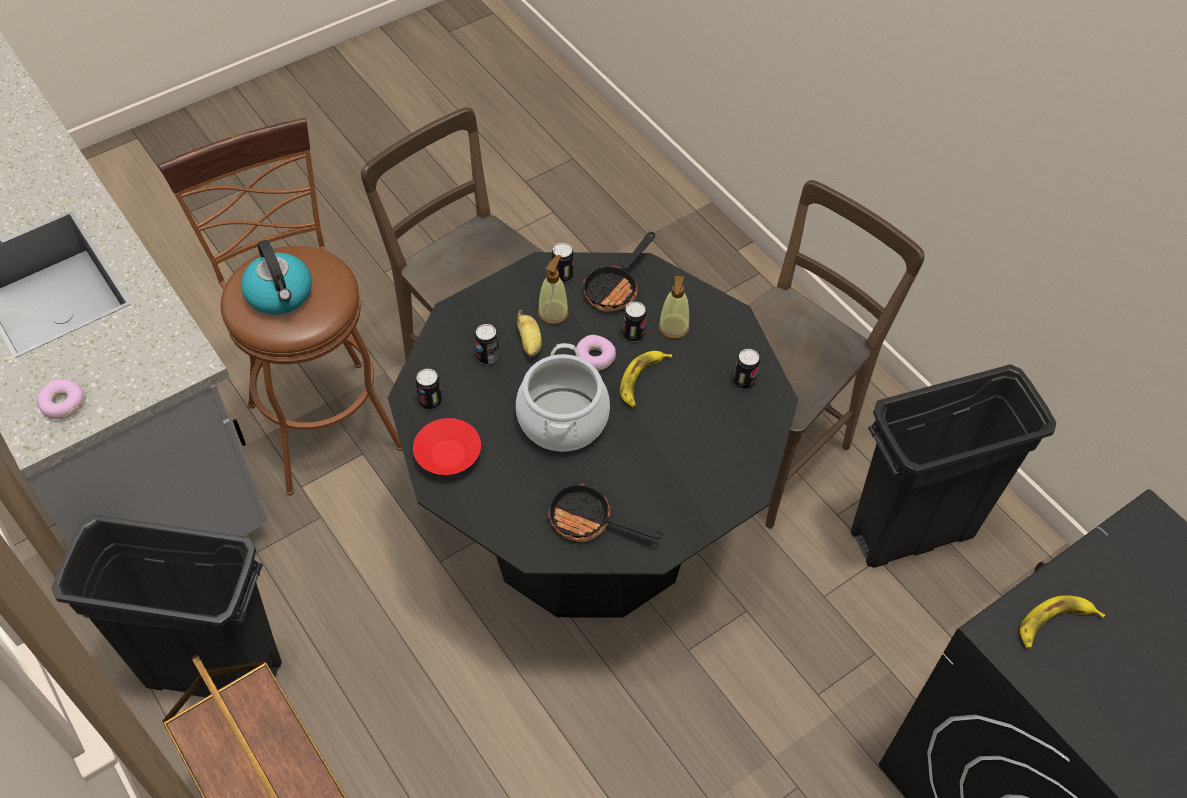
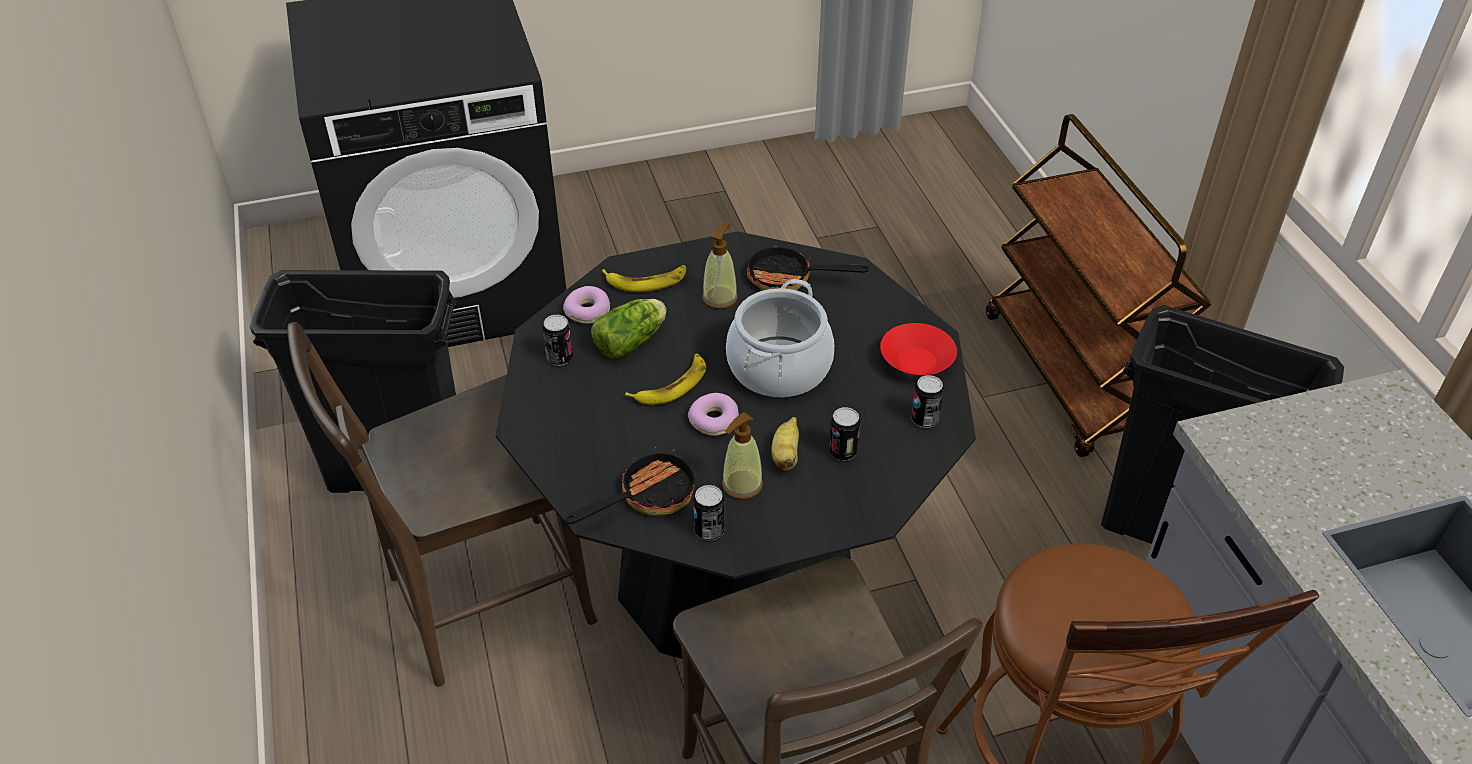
camera: 160 degrees left, 10 degrees down
donut [37,379,85,419] -> donut moved to [563,286,610,324]
kettle [241,240,312,315] -> none
frying pan [547,483,664,542] -> frying pan turned 150 degrees clockwise [747,245,869,290]
can [623,302,647,342] -> none
soap dispenser [659,276,690,339] -> soap dispenser moved to [702,223,738,309]
banana [1020,595,1105,649] -> banana moved to [602,265,686,292]
none -> lettuce [591,299,667,358]

